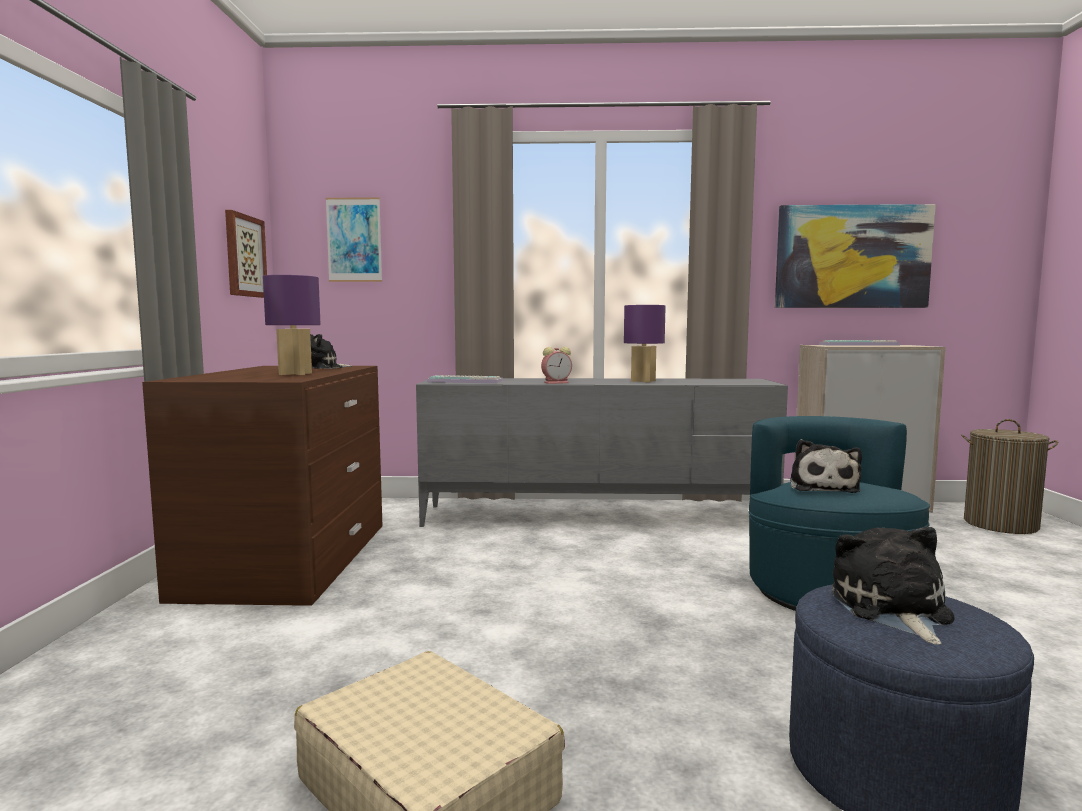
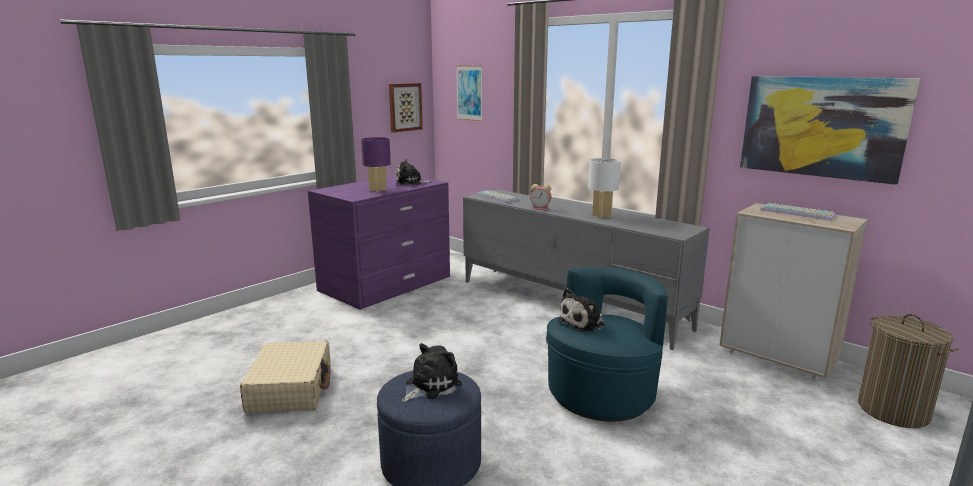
camera: 40 degrees right, 10 degrees up
brown dresser [142,366,382,606] -> purple dresser [308,175,450,310]
purple table lamp [624,305,666,383] -> white table lamp [588,158,621,218]

